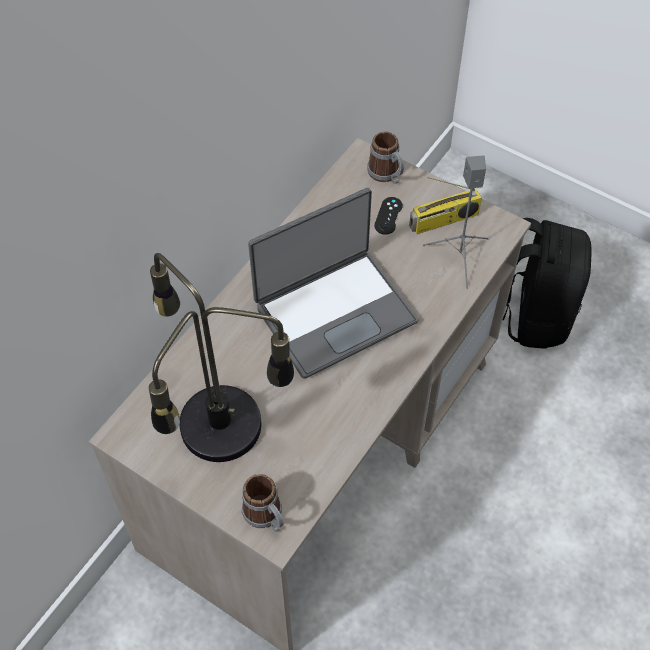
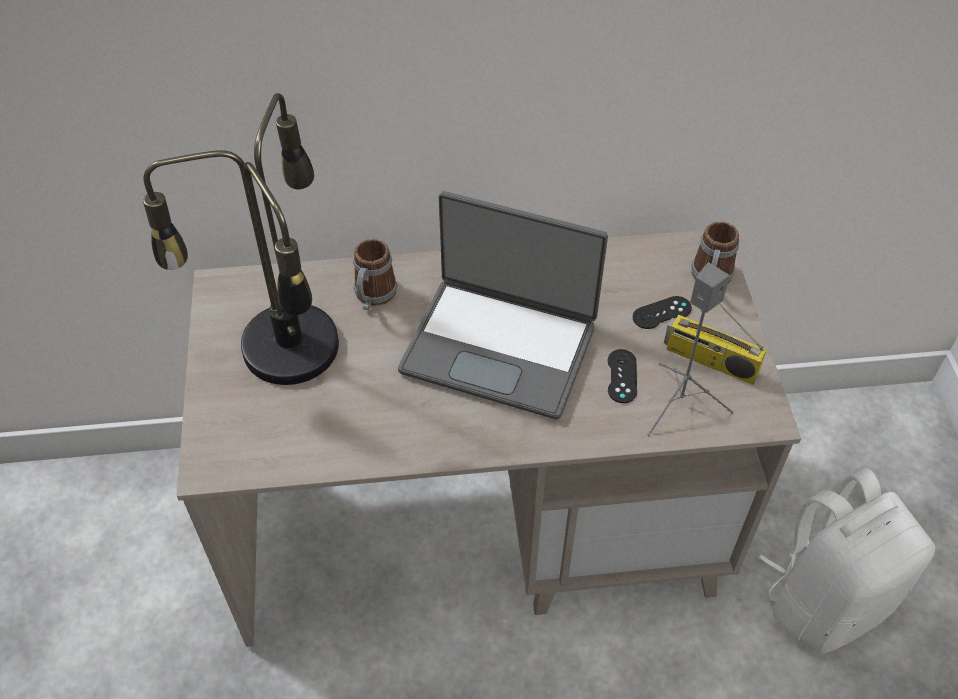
camera: 50 degrees right, 5 degrees down
mug [242,474,284,532] -> mug moved to [353,239,397,310]
black backpack [503,218,592,349] -> white backpack [759,468,935,653]
none -> black game controller [608,349,637,403]

